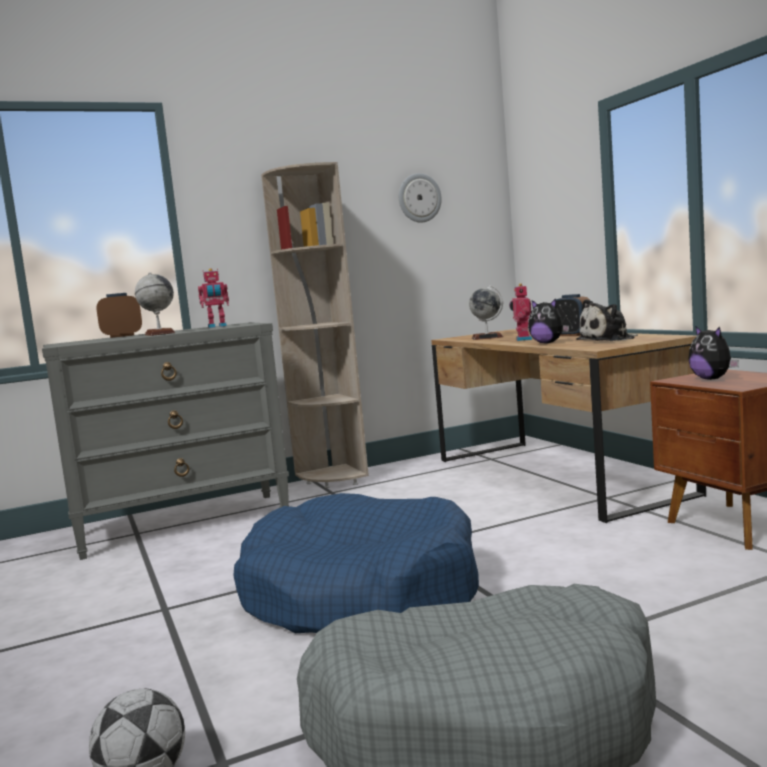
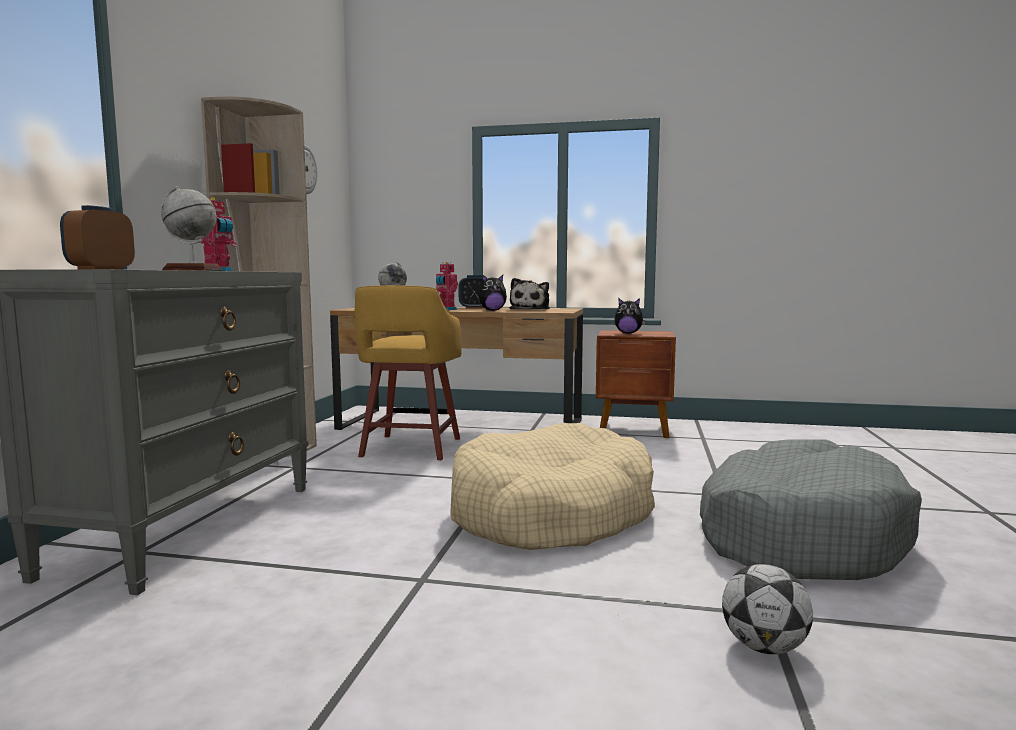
camera: 55 degrees left, 0 degrees up
blue dog bed [233,493,479,633] -> beige dog bed [450,423,655,550]
none -> yellow stool [355,285,462,460]

